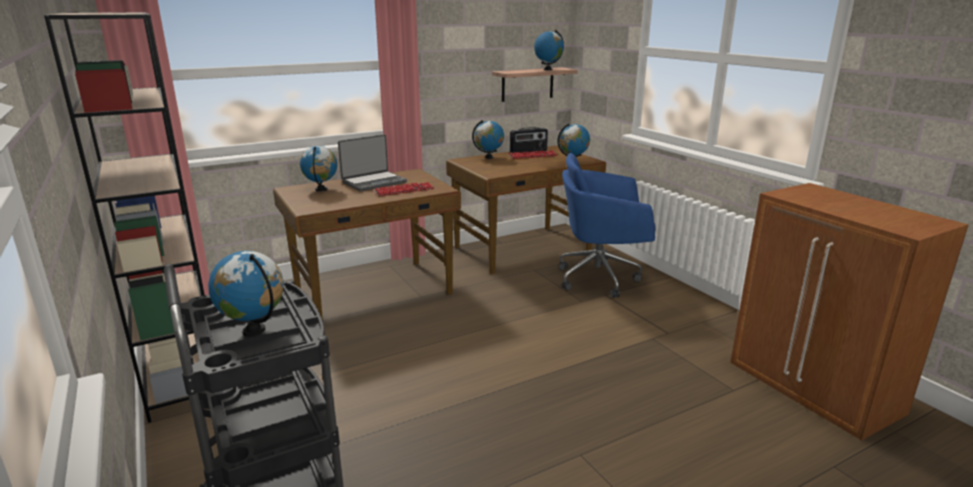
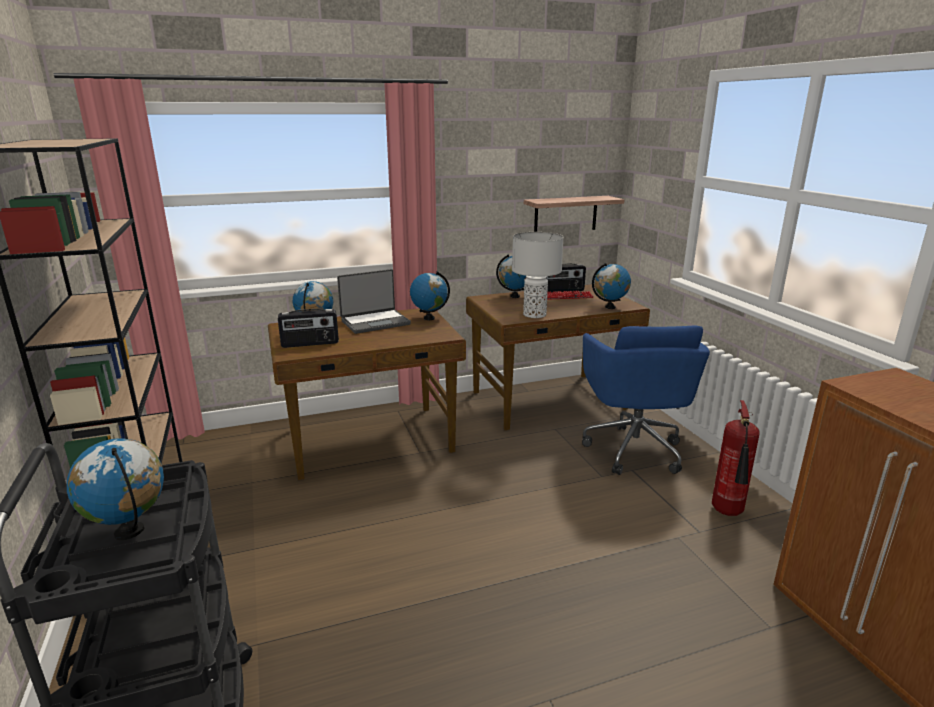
camera: 10 degrees right, 0 degrees up
keyboard [374,182,434,196] -> none
globe [534,30,564,70] -> globe moved to [410,271,450,320]
blue office chair [559,153,656,298] -> blue office chair turned 105 degrees counterclockwise [582,326,710,475]
none -> radio [278,309,339,348]
none -> white table lamp [512,232,563,318]
none -> fire extinguisher [712,400,760,516]

